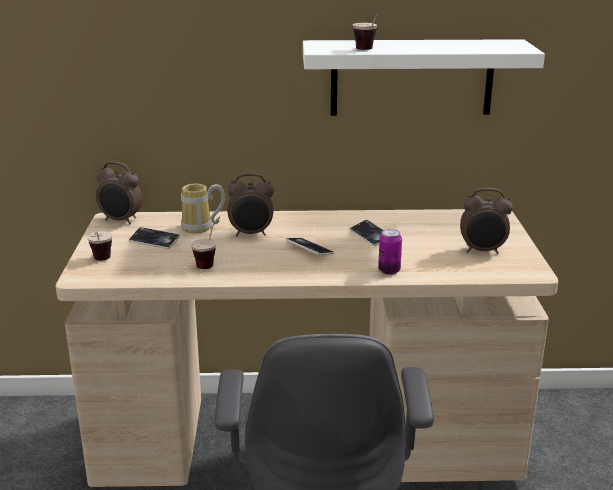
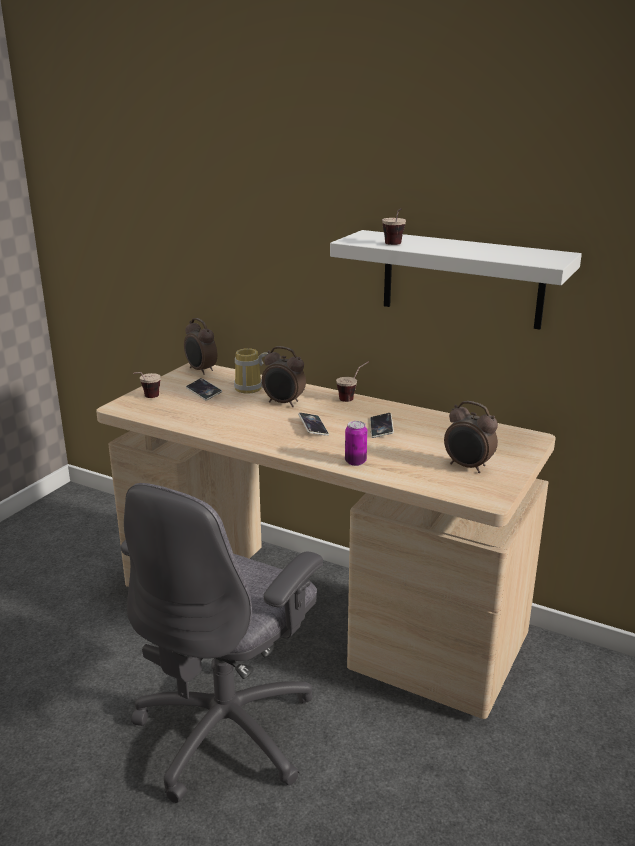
camera: 30 degrees right, 0 degrees up
cup [191,216,220,269] -> cup moved to [336,361,369,402]

